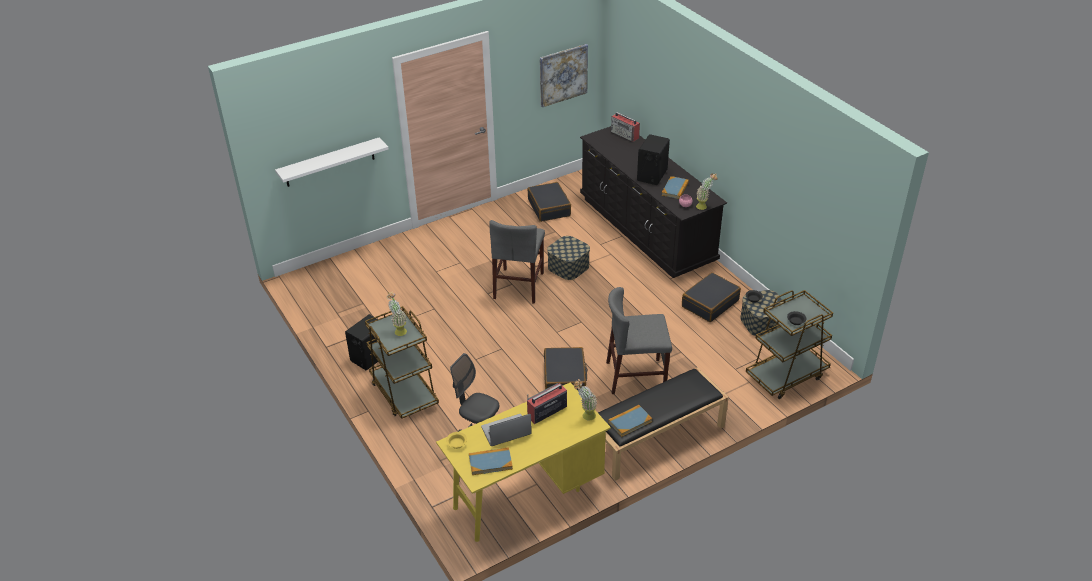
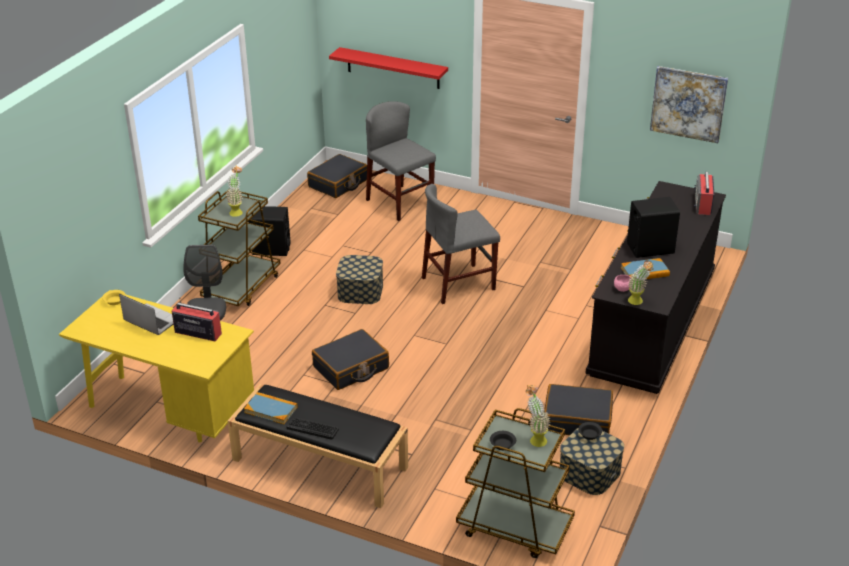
camera: 55 degrees right, 5 degrees down
white shelf [275,137,388,187] -> red shelf [329,47,448,89]
book [469,447,513,475] -> none
black suitcase [527,182,571,222] -> black suitcase moved to [307,154,367,198]
storage box [547,236,590,280] -> storage box moved to [336,255,383,304]
potted plant [573,379,597,421] -> potted plant moved to [526,385,550,447]
grey chair [606,287,672,394] -> grey chair moved to [366,101,436,221]
none -> keyboard [286,417,339,440]

